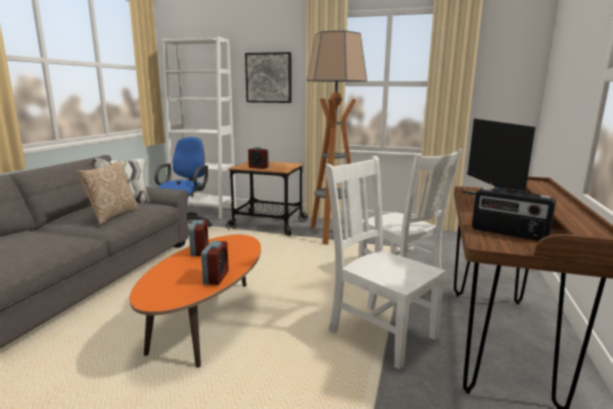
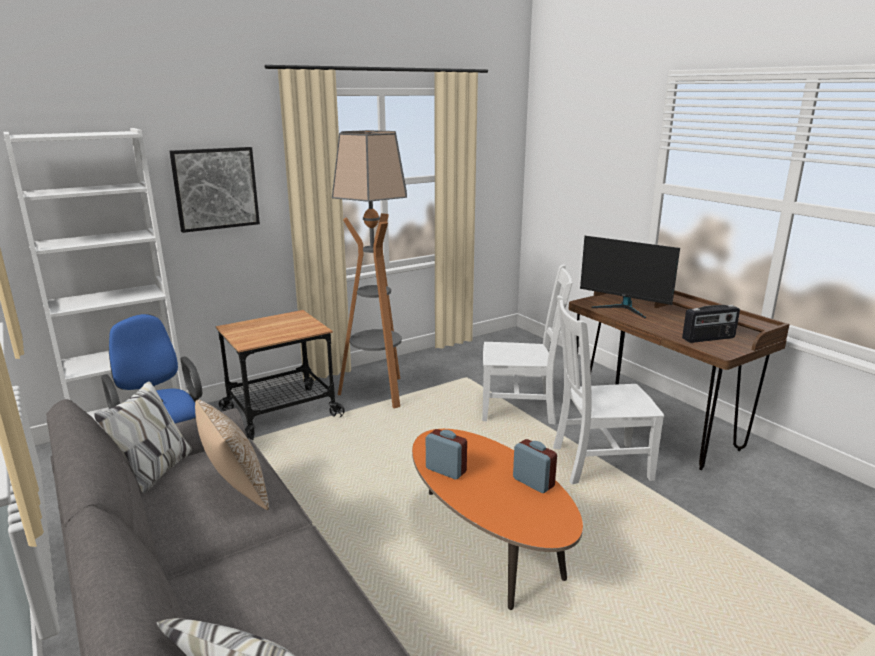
camera: 50 degrees left, 5 degrees up
alarm clock [248,147,269,169] -> none

